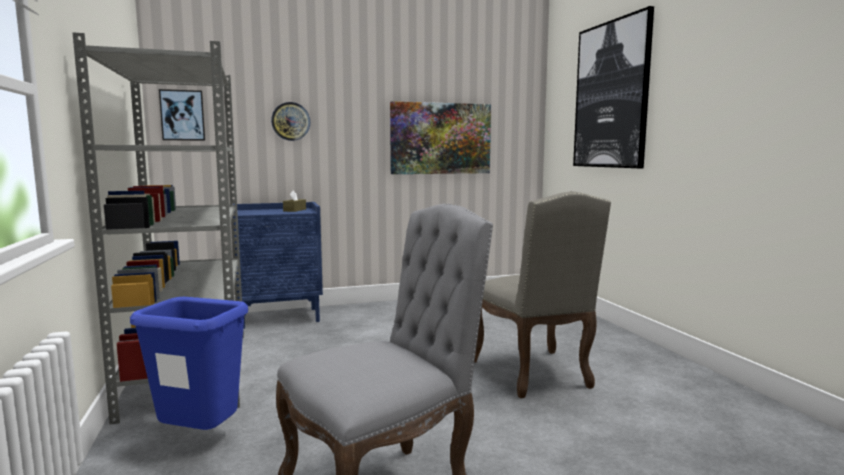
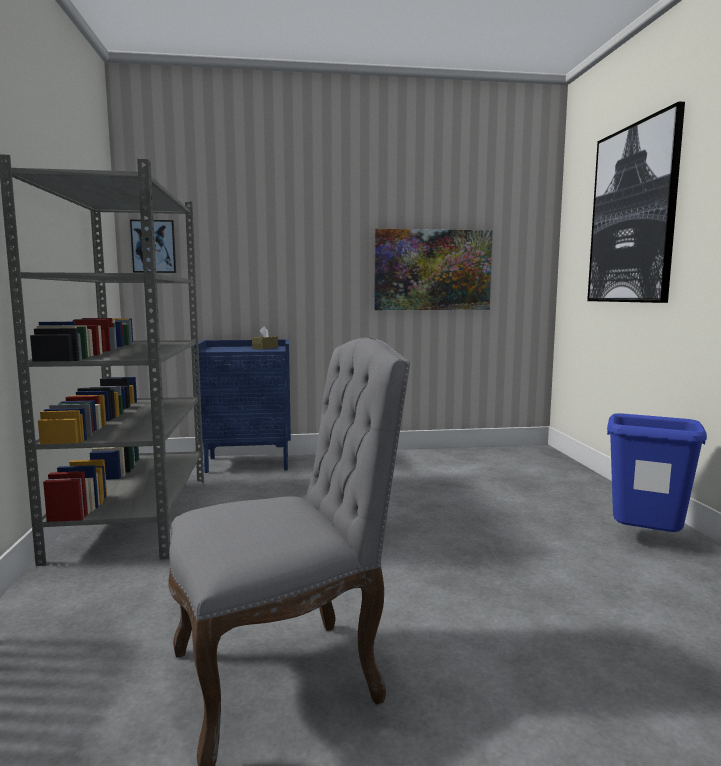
camera: 10 degrees right, 0 degrees up
blue trash can [130,297,248,430] -> blue trash can moved to [607,413,707,532]
wall clock [271,102,310,141] -> none
grey chair [474,191,611,398] -> none

